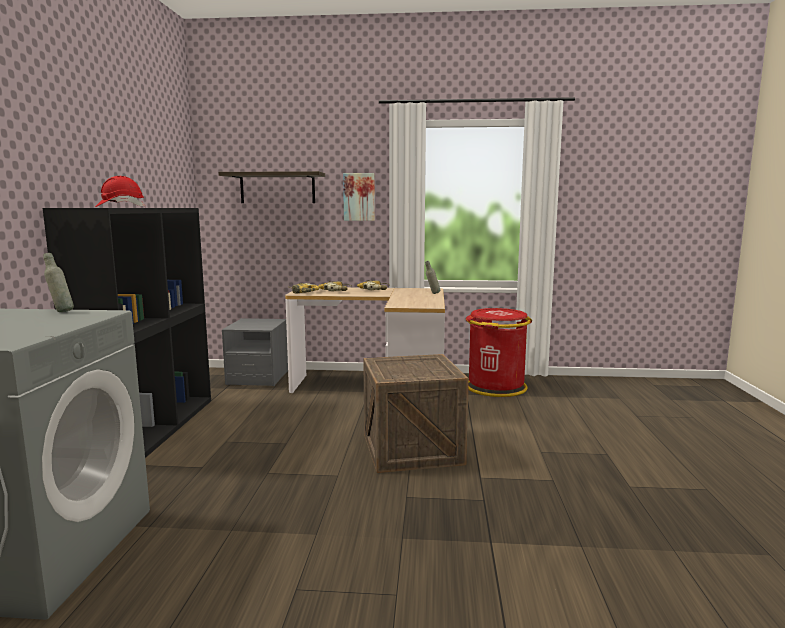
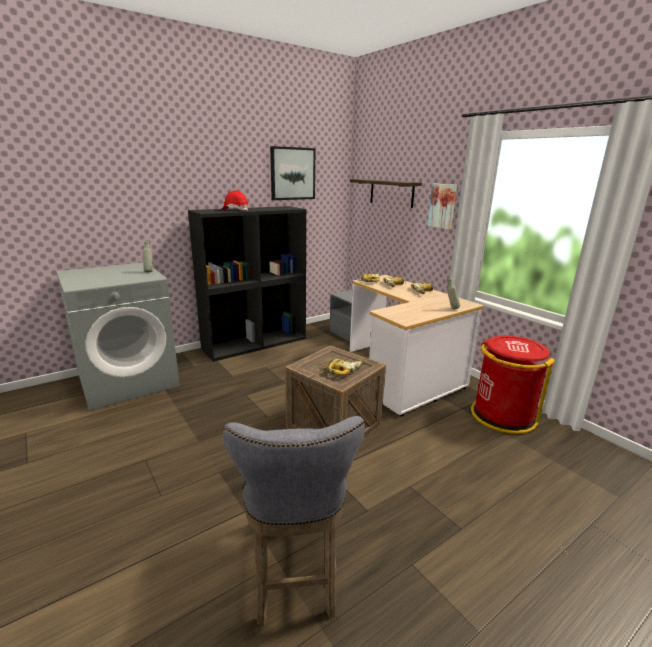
camera: 50 degrees right, 10 degrees up
none -> grey stool [223,416,365,626]
none -> picture [270,146,315,200]
none -> power drill [318,357,365,375]

